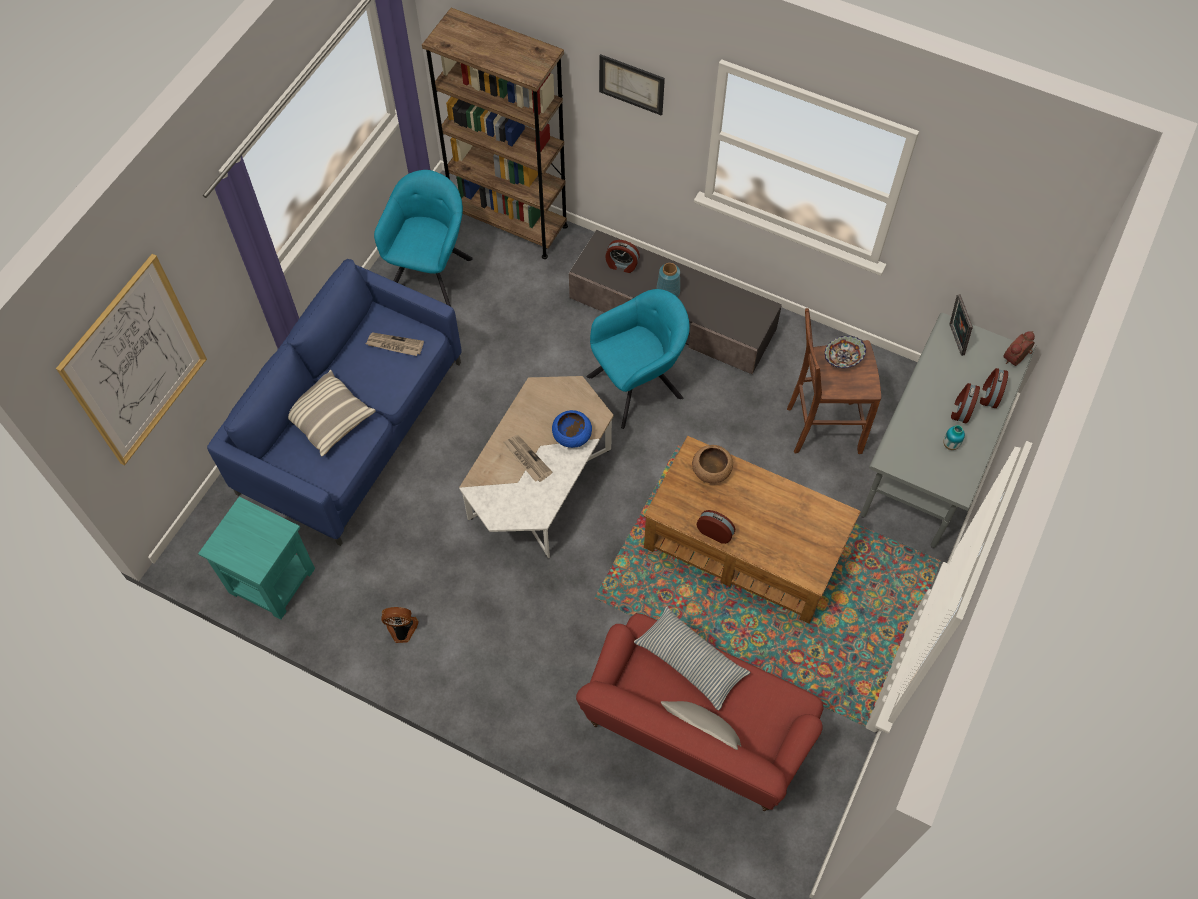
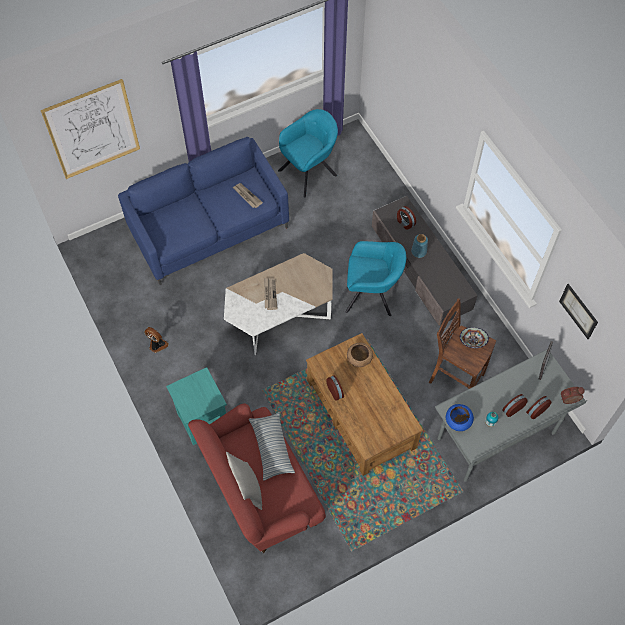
camera: 35 degrees right, 0 degrees up
turquoise side table [198,497,315,619] -> turquoise side table moved to [166,367,227,445]
pillow [288,370,376,456] -> none
brown bookcase [422,8,568,259] -> none
blue bowl [552,410,592,448] -> blue bowl moved to [446,404,474,431]
picture [599,54,665,116] -> picture moved to [559,284,598,339]

